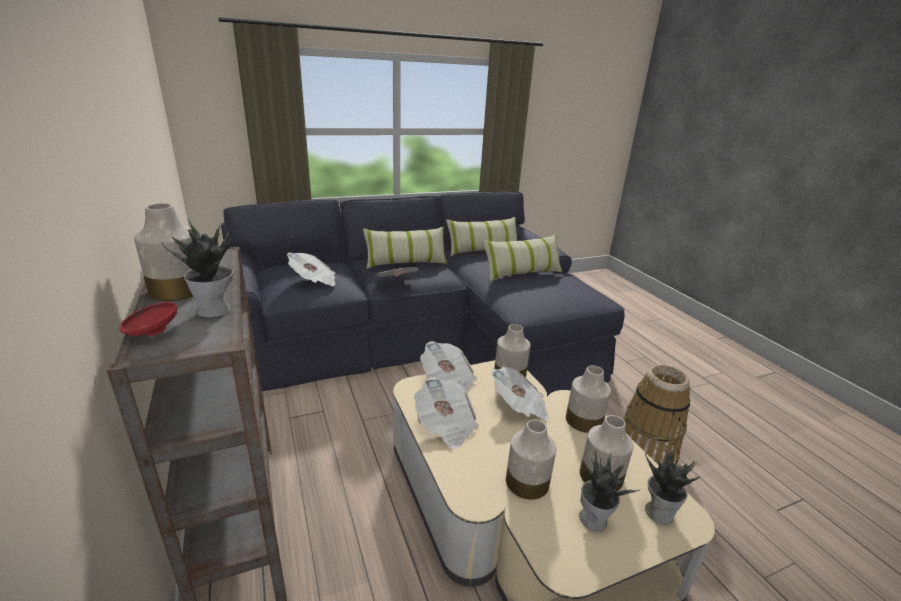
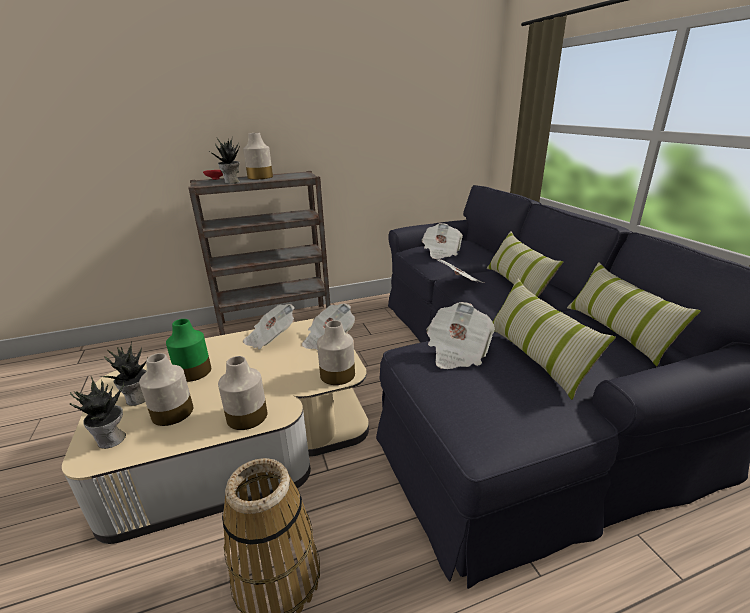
camera: 95 degrees right, 0 degrees up
newspaper [492,367,549,420] -> newspaper moved to [427,302,495,369]
beige vase [506,420,556,500] -> green vase [166,319,211,382]

